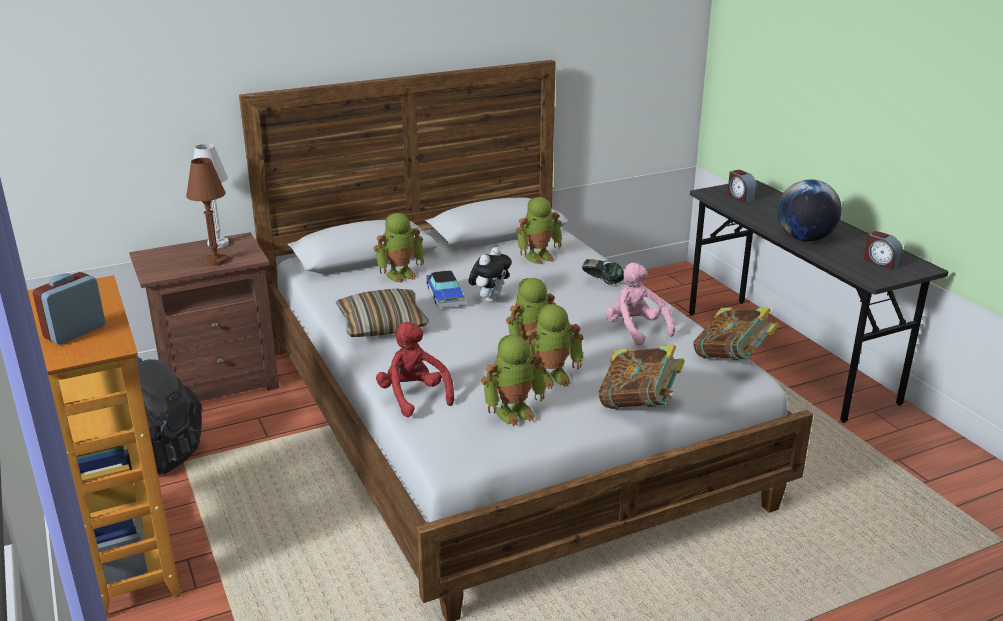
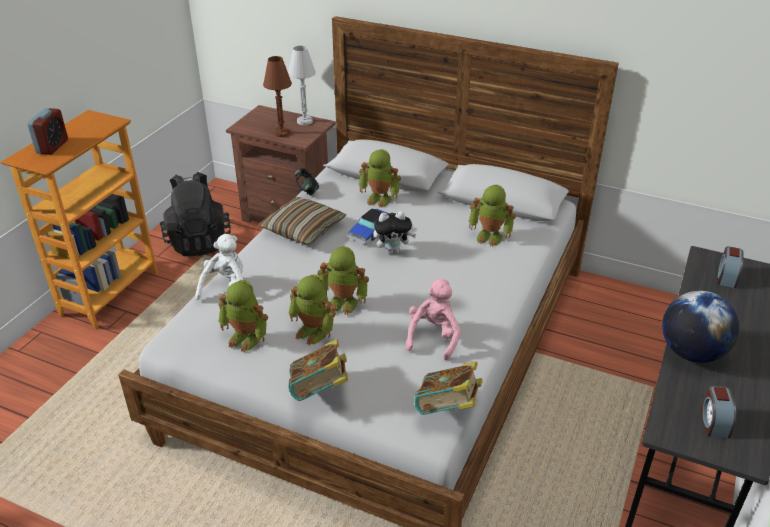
camera: 50 degrees right, 10 degrees up
alarm clock [33,272,105,345] -> alarm clock turned 105 degrees clockwise [27,108,68,155]
red plush toy [376,322,454,417] -> white plush toy [195,234,243,300]
headphones [582,259,624,285] -> headphones moved to [294,168,319,196]

